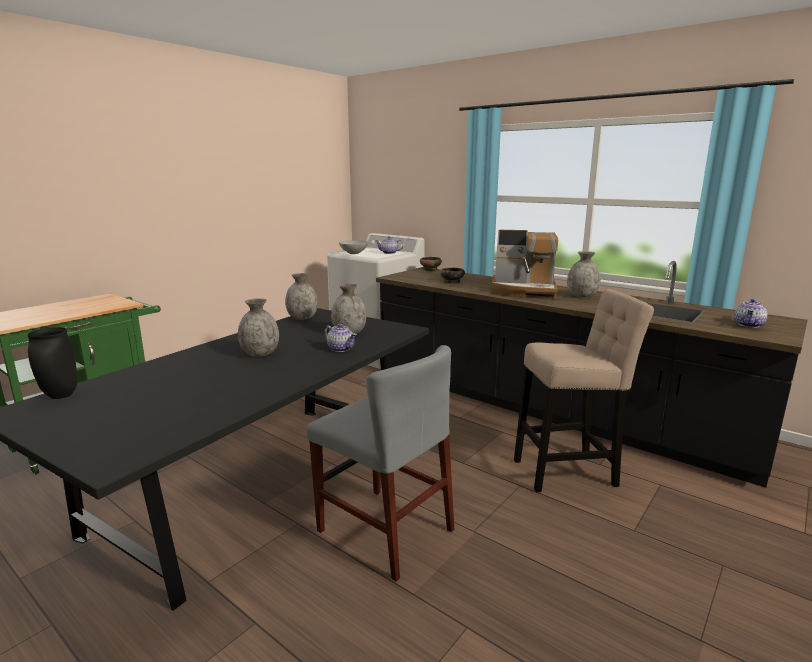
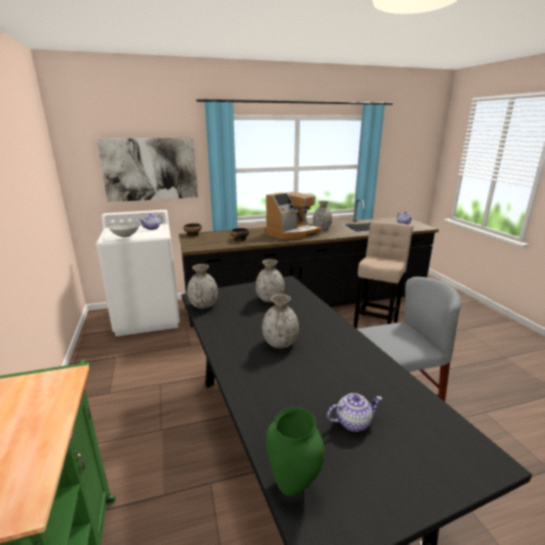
camera: 55 degrees left, 5 degrees up
black vase [27,327,77,399] -> green vase [266,407,325,496]
teapot [324,324,357,352] -> teapot moved to [327,393,382,432]
none -> picture [97,138,198,202]

